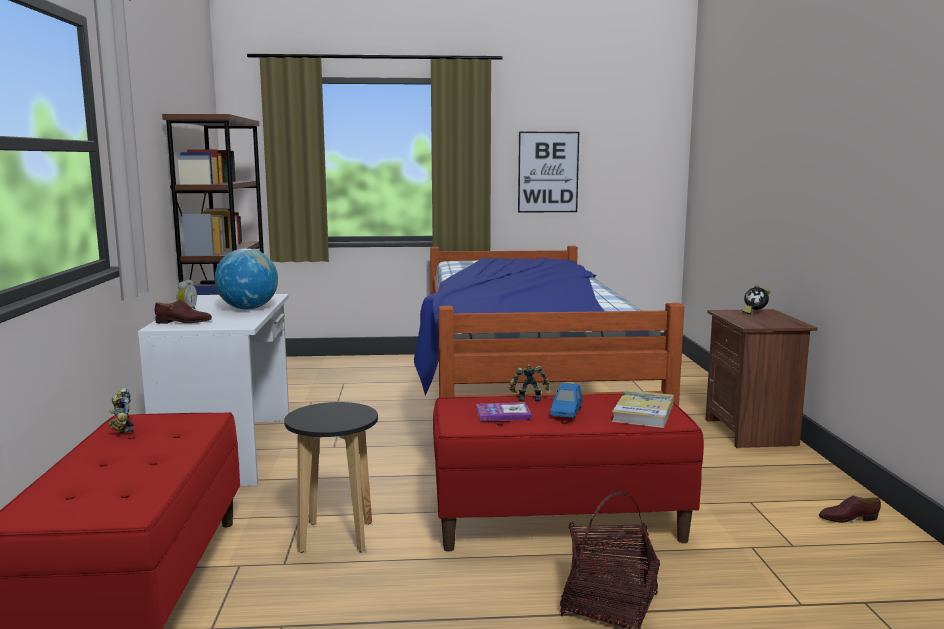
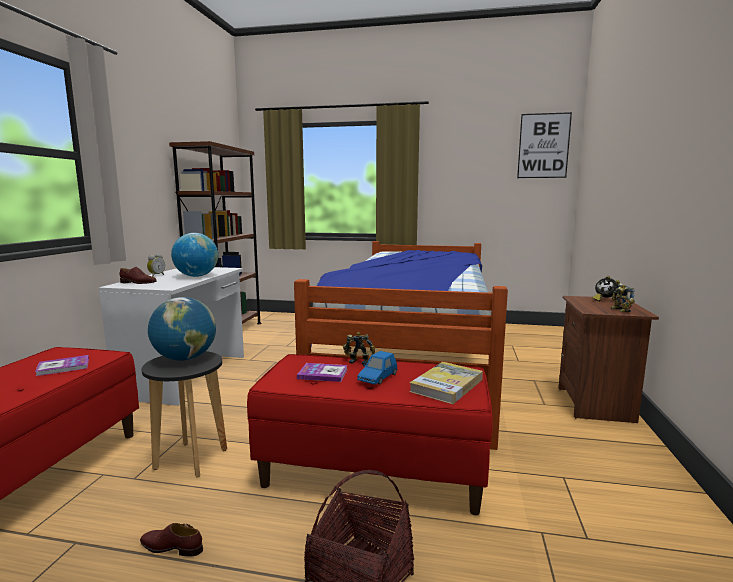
camera: 15 degrees right, 0 degrees up
toy robot [108,388,133,433] -> toy robot moved to [611,283,635,312]
picture [518,132,579,212] -> picture moved to [517,112,572,178]
brown shoe [819,495,881,523] -> brown shoe moved to [140,523,203,557]
none -> book [35,355,89,376]
none -> globe [148,297,216,361]

